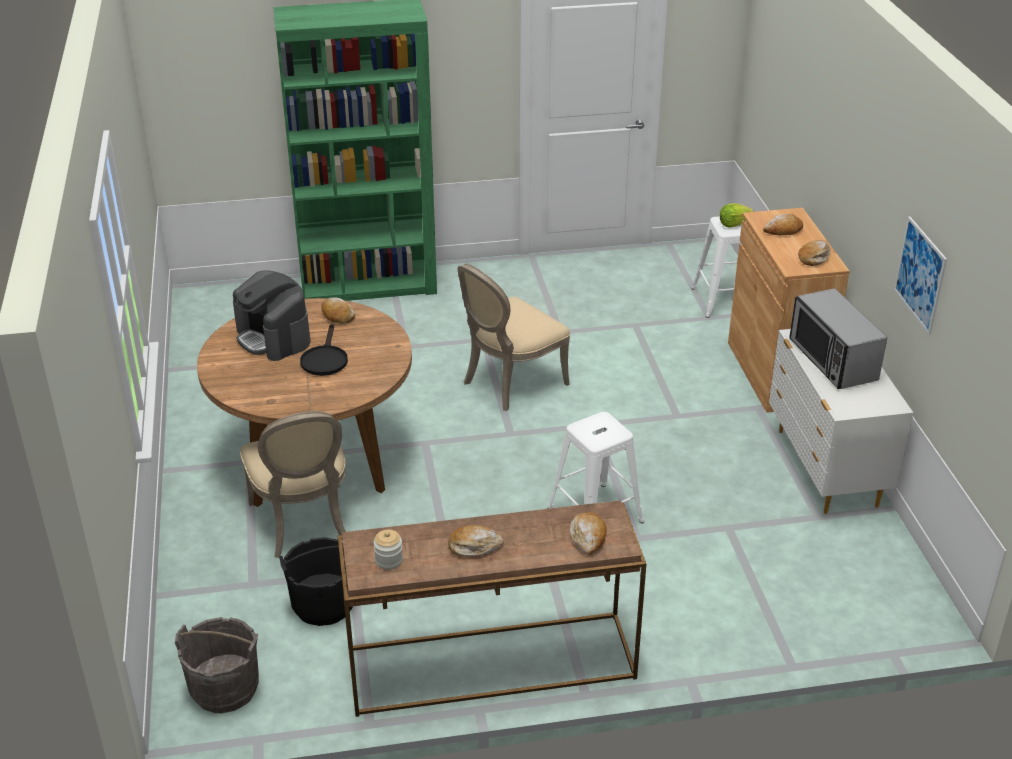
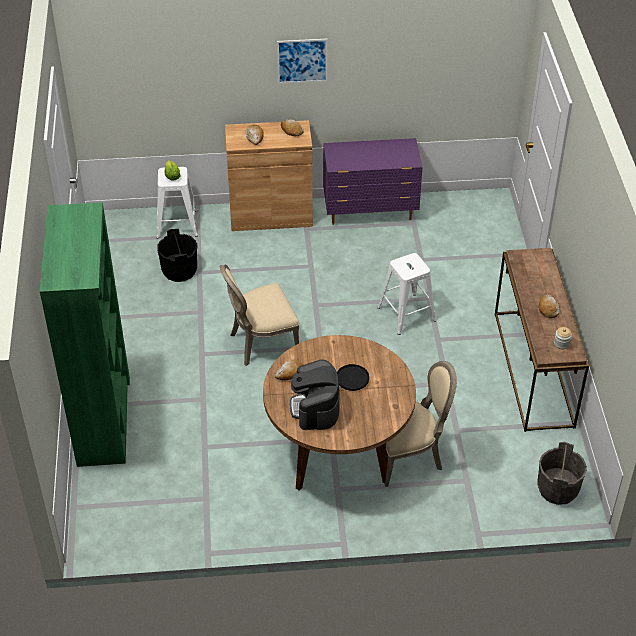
camera: 85 degrees left, 10 degrees up
coffee machine [233,270,311,361] -> coffee machine turned 120 degrees clockwise [290,359,340,430]
black bucket [279,537,352,626] -> black bucket moved to [157,229,198,282]
beige chair [458,264,570,411] -> beige chair turned 105 degrees clockwise [220,265,299,366]
bread [570,512,607,555] -> none
white dresser [769,329,913,514] -> purple dresser [323,138,423,225]
microwave [789,288,887,389] -> none
picture [894,216,947,335] -> picture moved to [277,39,327,84]

